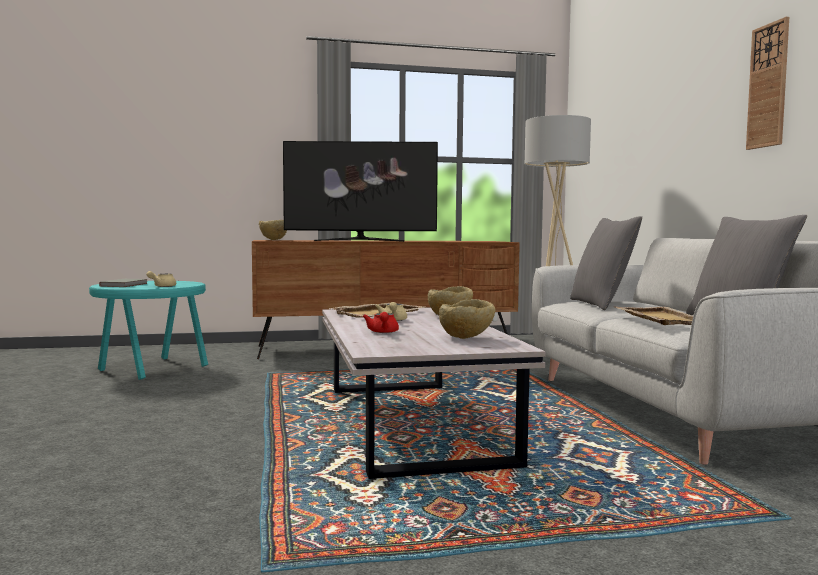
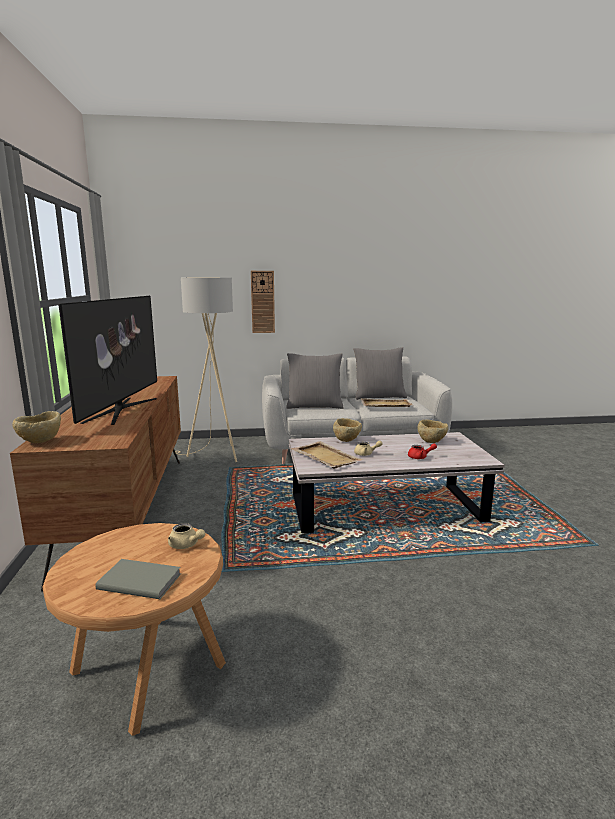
camera: 85 degrees left, 10 degrees up
turquoise side table [89,281,208,380] -> brown side table [42,523,226,736]
wall clock [746,17,789,150] -> wall clock moved to [251,271,275,333]

